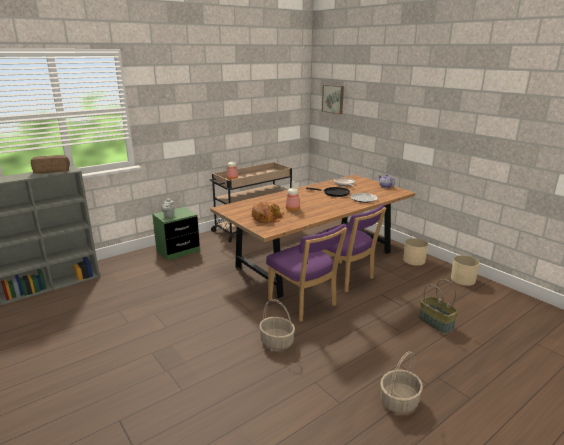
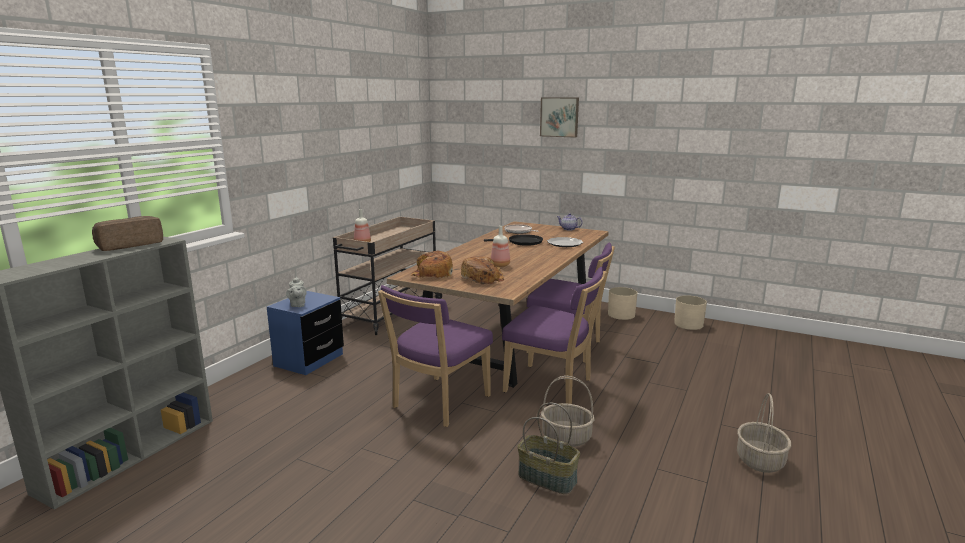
camera: 25 degrees left, 5 degrees down
green nightstand [152,207,200,260] -> blue nightstand [267,291,344,375]
picture [322,84,344,114] -> picture moved to [540,97,579,138]
basket [419,279,458,334] -> basket moved to [518,403,580,494]
none -> purple chair [378,285,493,427]
none -> bread [411,251,453,278]

